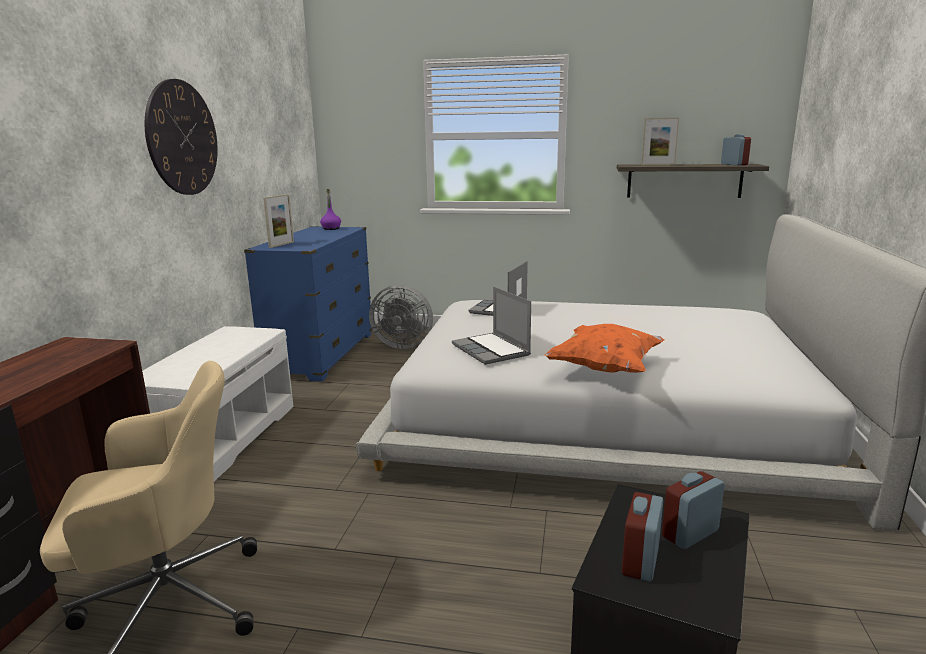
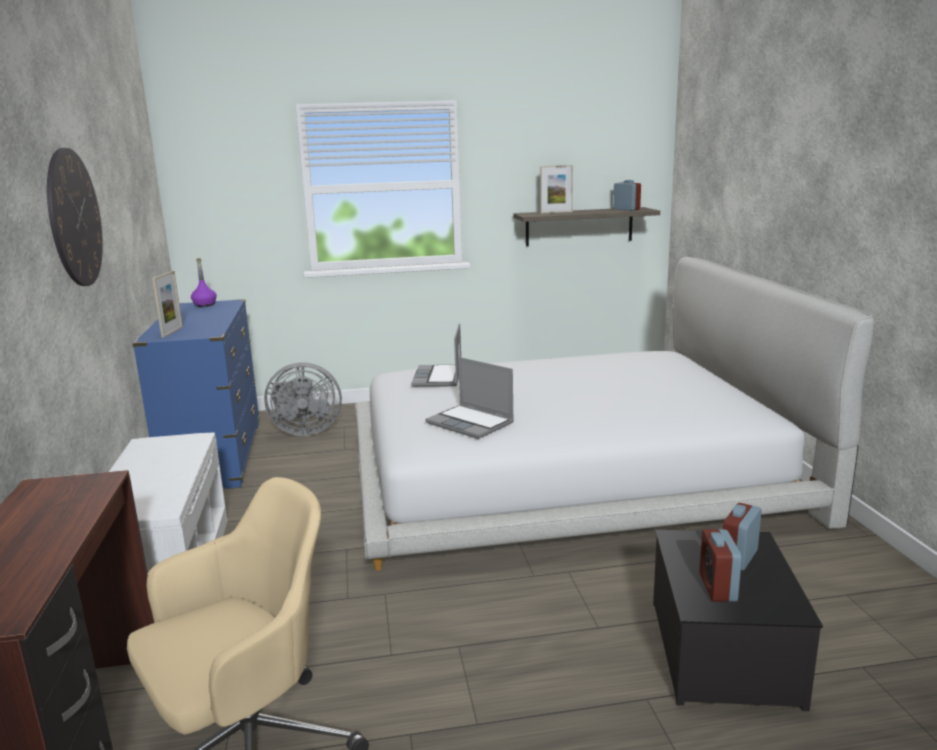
camera: 20 degrees left, 0 degrees up
orange pillow [544,324,665,373] -> none

